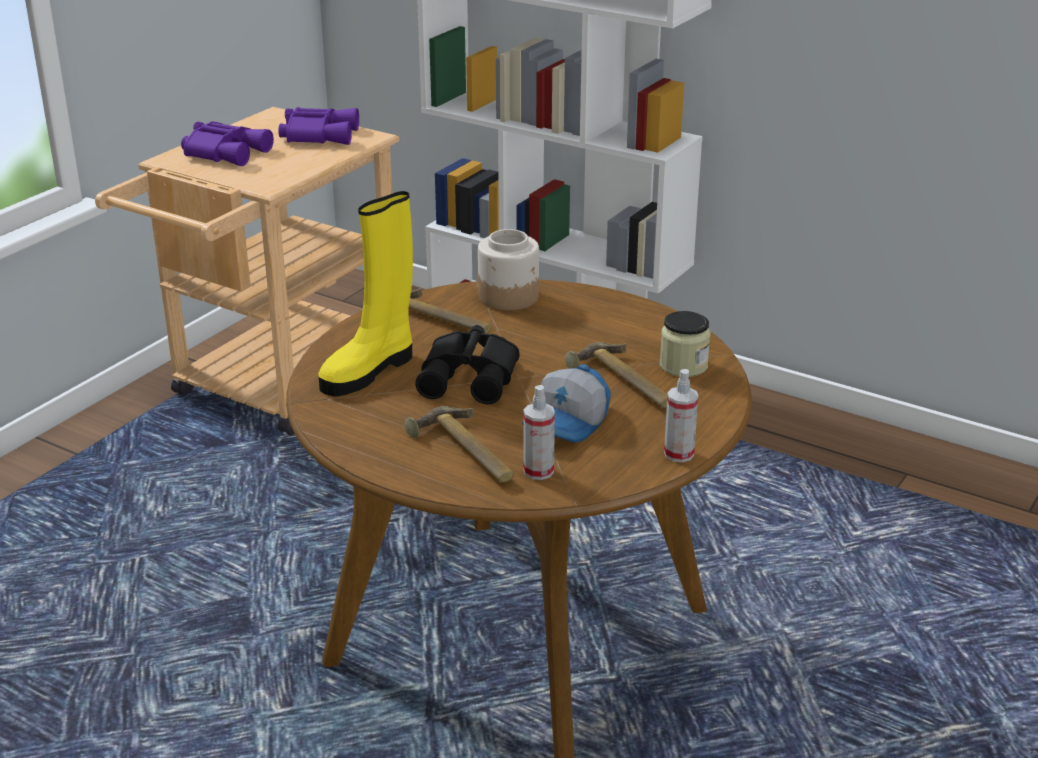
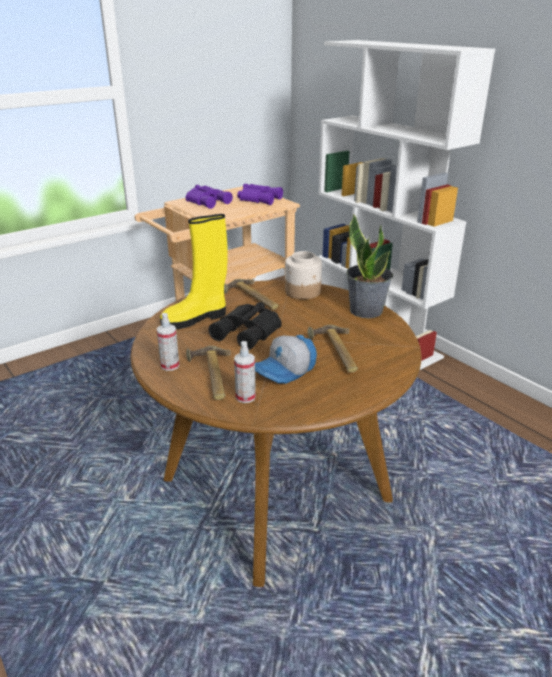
camera: 20 degrees right, 0 degrees up
jar [660,311,710,377] -> none
spray bottle [664,369,698,462] -> spray bottle moved to [157,313,179,371]
none -> potted plant [346,213,393,318]

